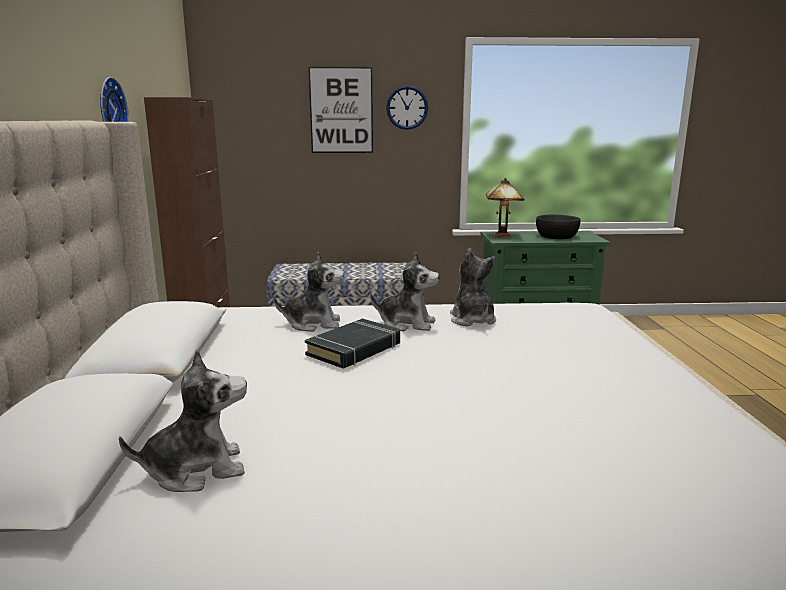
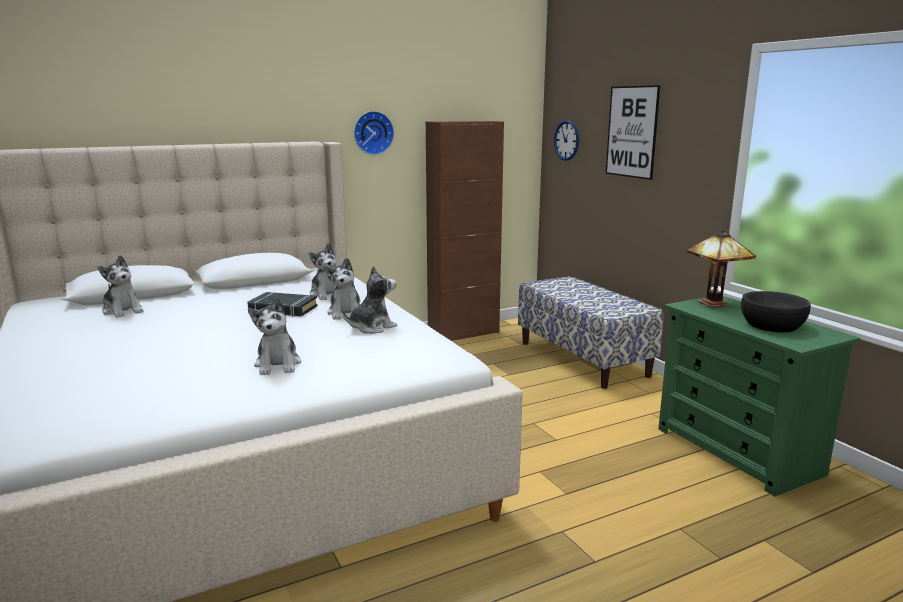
camera: 65 degrees right, 0 degrees up
wall clock [386,85,428,130] -> wall clock moved to [554,120,579,161]
none -> plush toy [248,297,301,375]

